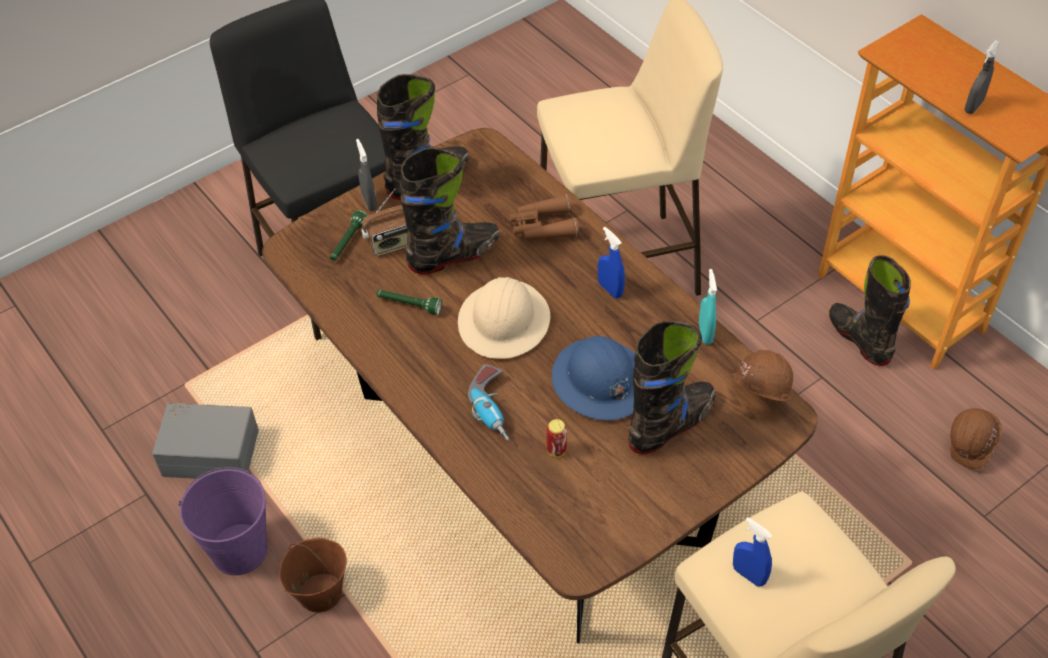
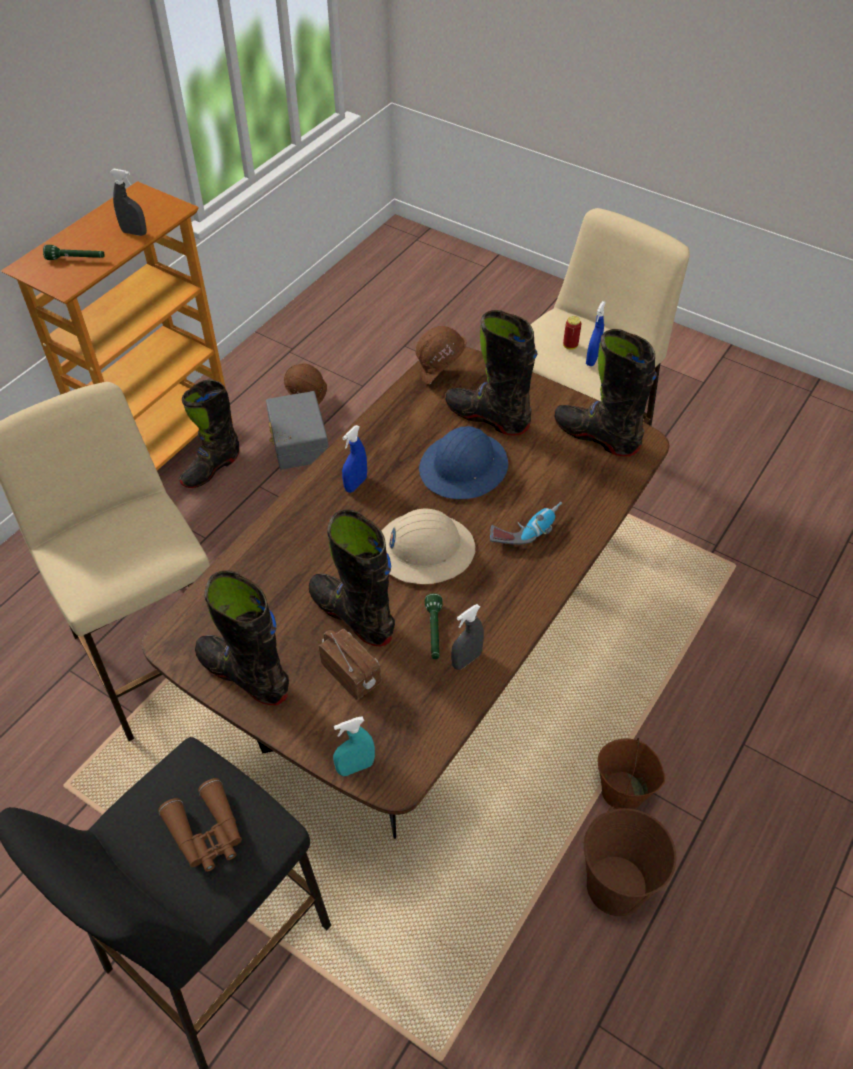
camera: 110 degrees left, 0 degrees up
grey storage box [152,403,259,479] -> grey storage box moved to [266,391,328,470]
purple bucket [178,467,268,575] -> brown bucket [584,807,676,916]
green flashlight [330,210,368,261] -> green flashlight moved to [43,245,105,260]
grey spray bottle [356,139,377,211] -> grey spray bottle moved to [451,604,484,670]
brown binoculars [509,194,579,240] -> brown binoculars moved to [158,778,242,872]
can [547,419,567,457] -> can moved to [563,316,582,350]
turquoise spray bottle [699,269,717,345] -> turquoise spray bottle moved to [333,716,375,776]
none -> black boot [554,329,657,456]

